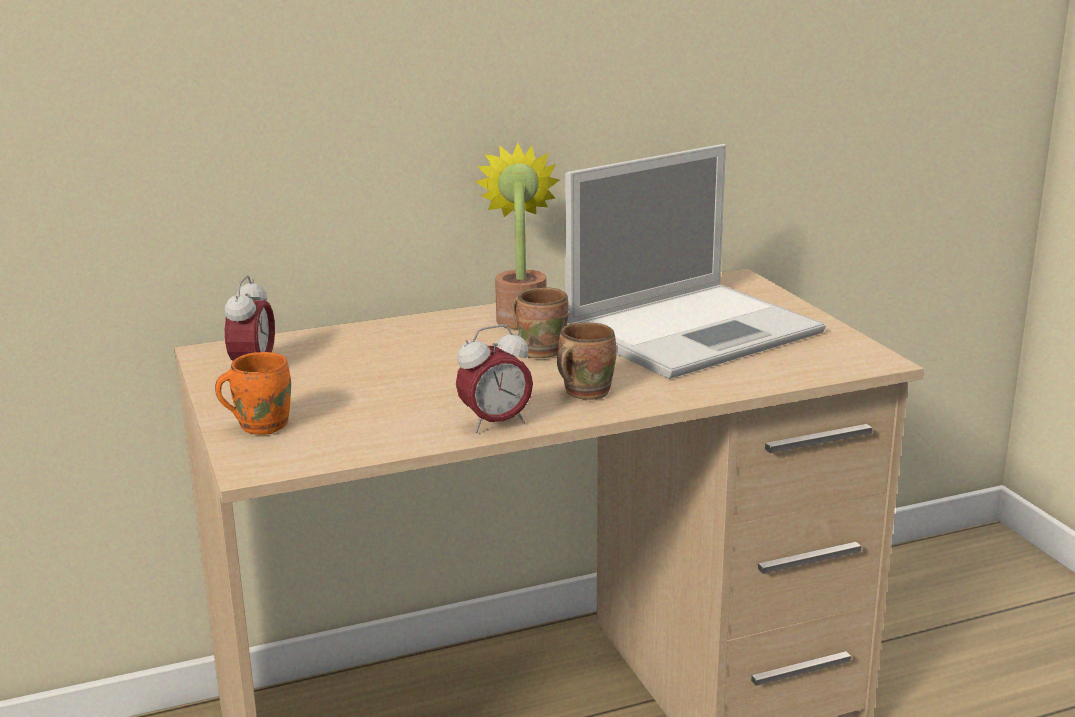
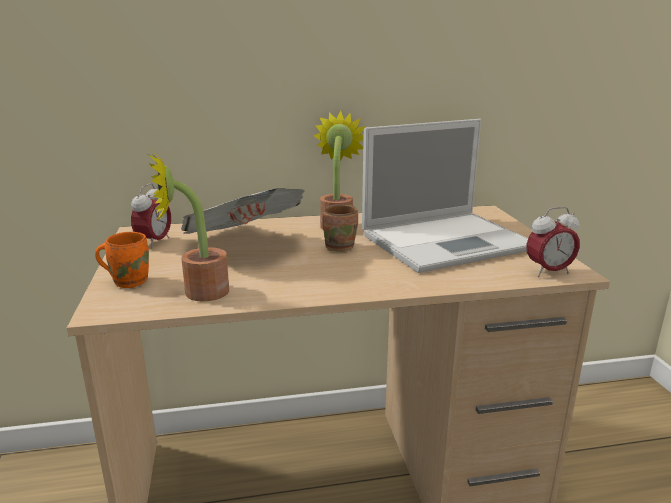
camera: 10 degrees right, 0 degrees up
alarm clock [456,324,533,433] -> alarm clock moved to [526,207,580,277]
brown mug [557,322,617,400] -> none
none -> potted plant [148,151,229,302]
none -> newspaper [181,188,305,234]

